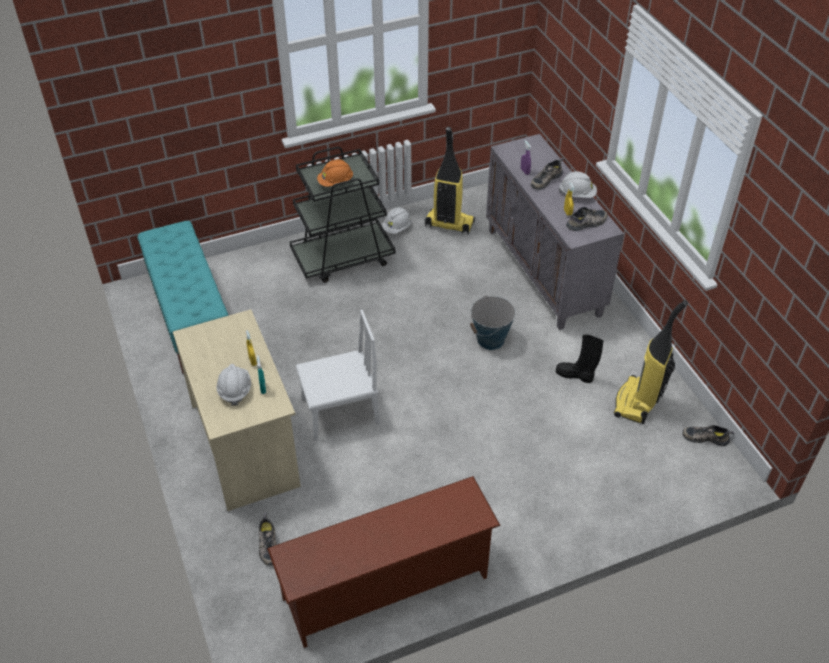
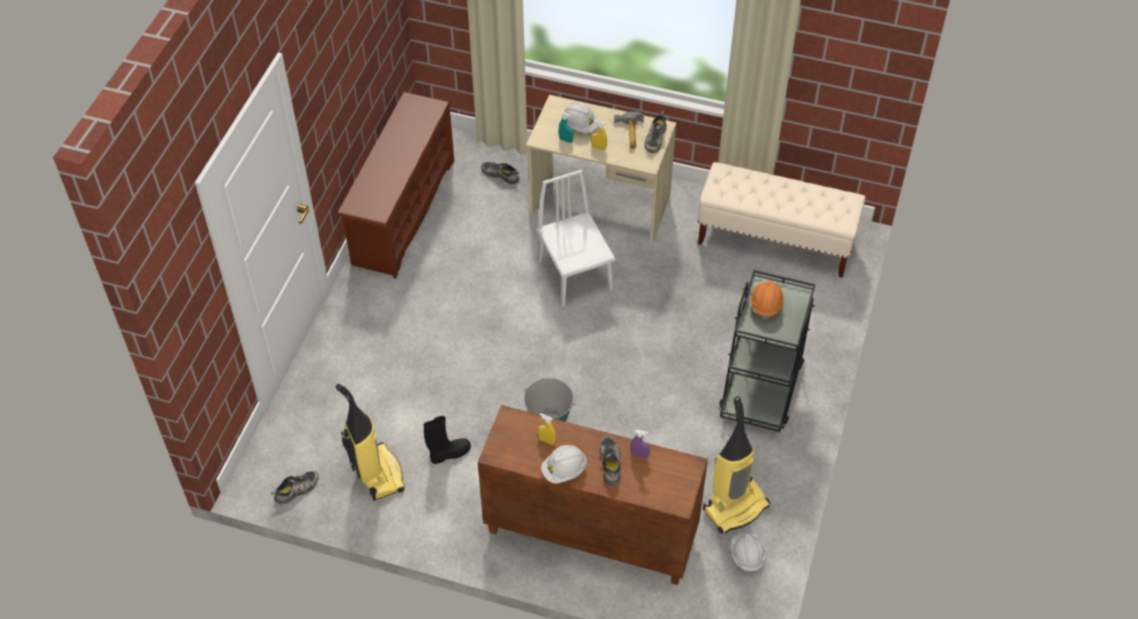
camera: 130 degrees right, 5 degrees up
turquoise bench [137,221,229,374] -> beige bench [697,162,865,278]
white chair [296,310,380,441] -> white chair turned 135 degrees clockwise [536,170,615,307]
white hard hat [382,207,412,234] -> white hard hat moved to [731,533,766,574]
grey cabinet [486,134,624,330] -> brown cabinet [478,405,708,585]
shoe [566,207,608,231] -> shoe moved to [644,111,666,153]
none -> hammer [614,112,644,149]

